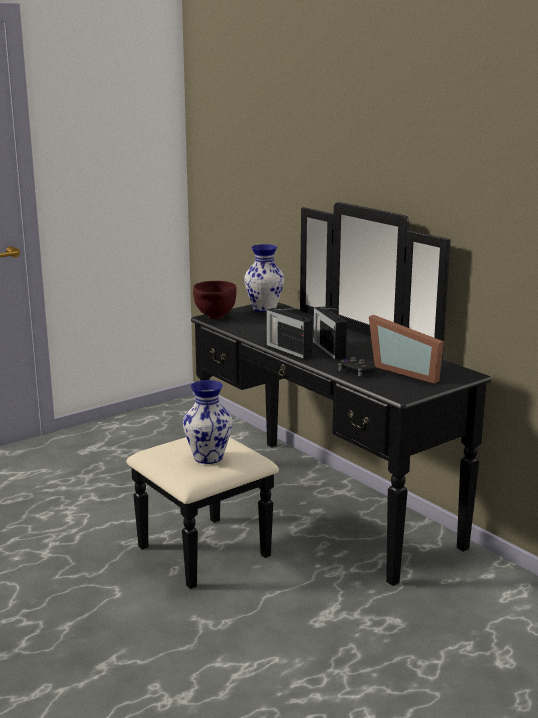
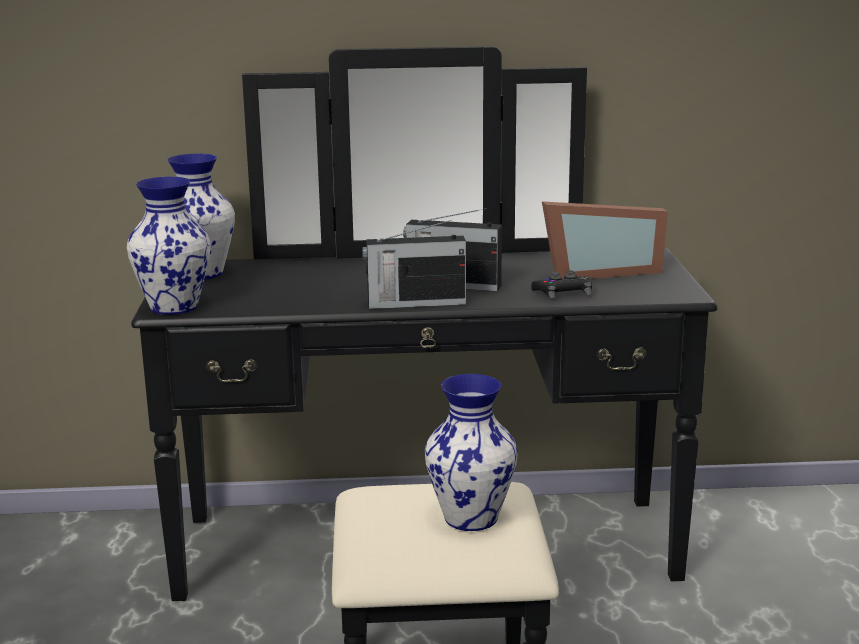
camera: 55 degrees left, 0 degrees up
brown bowl [193,281,237,319] -> vase [127,177,210,315]

